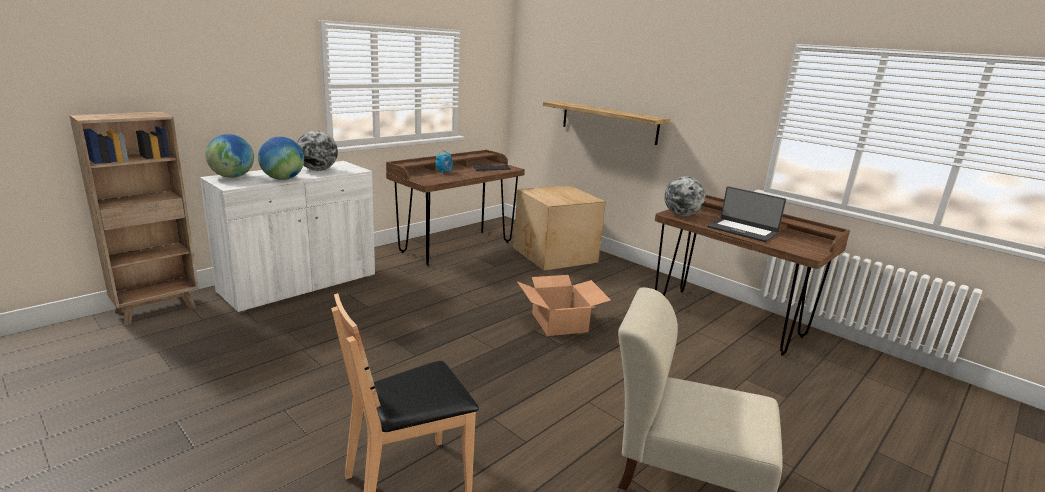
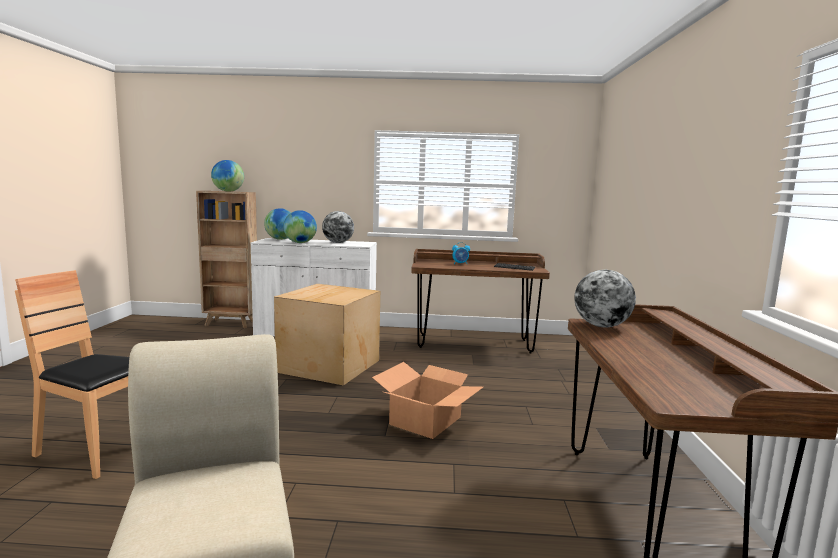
camera: 50 degrees right, 10 degrees down
cardboard box [514,185,606,271] -> cardboard box moved to [274,284,380,386]
shelf [543,101,670,145] -> none
laptop [707,186,786,242] -> none
none -> globe [211,160,244,192]

